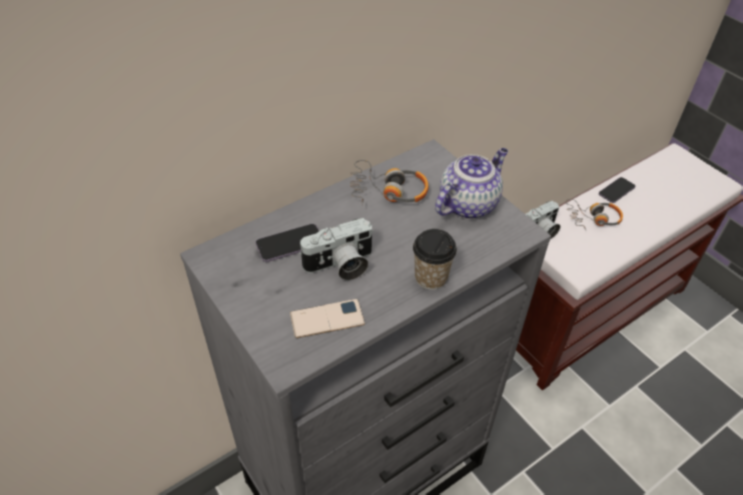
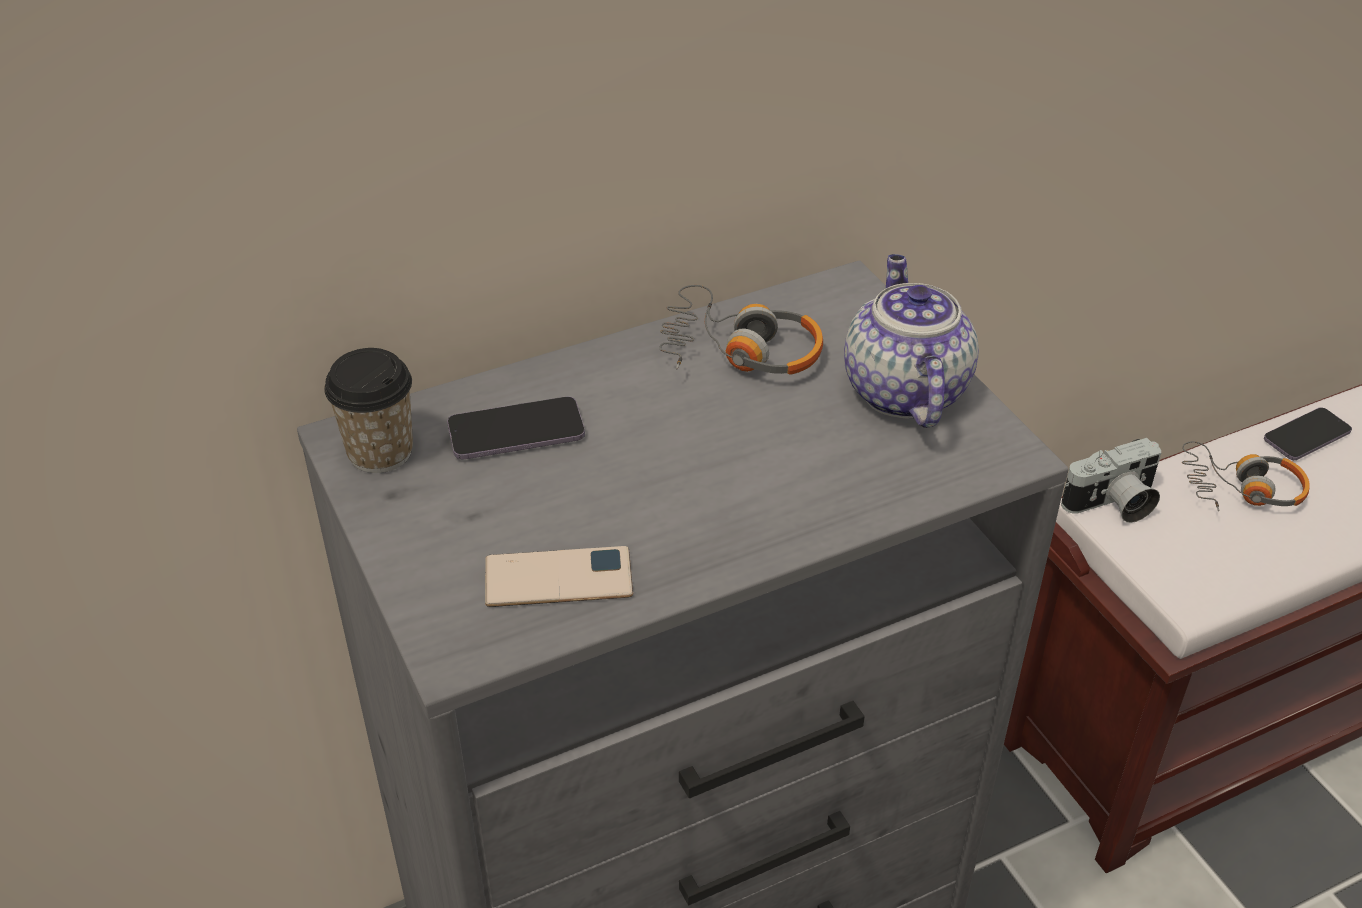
camera: 10 degrees right, 5 degrees down
camera [298,218,374,280] -> none
cup [413,229,457,290] -> cup moved to [324,348,413,473]
teapot [435,148,508,219] -> teapot turned 60 degrees counterclockwise [844,254,979,428]

